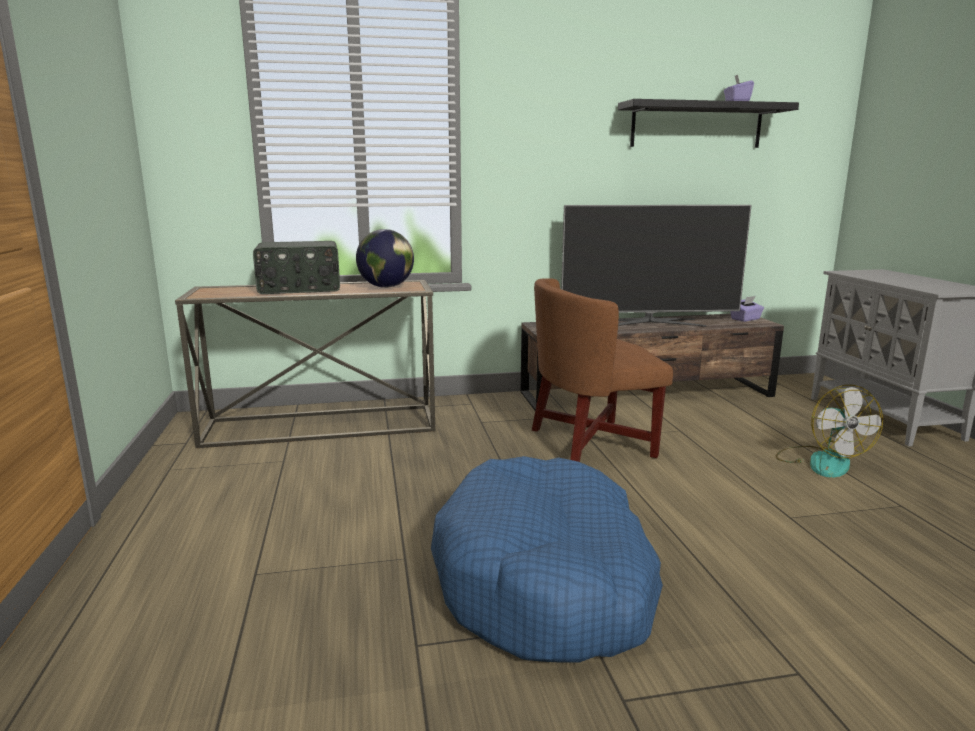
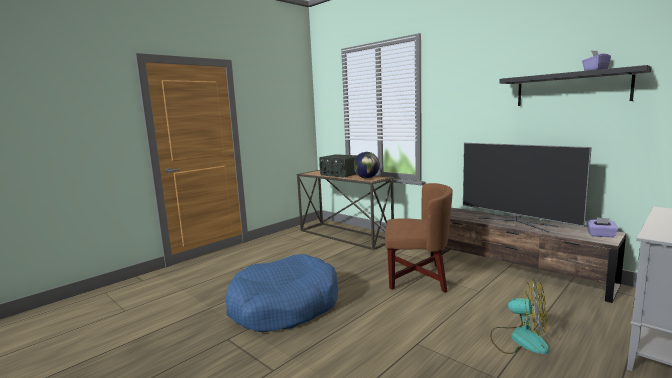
camera: 55 degrees right, 5 degrees down
brown armchair [532,278,673,462] -> brown armchair turned 150 degrees clockwise [385,183,453,293]
fan [775,385,883,477] -> fan turned 105 degrees counterclockwise [490,279,549,354]

